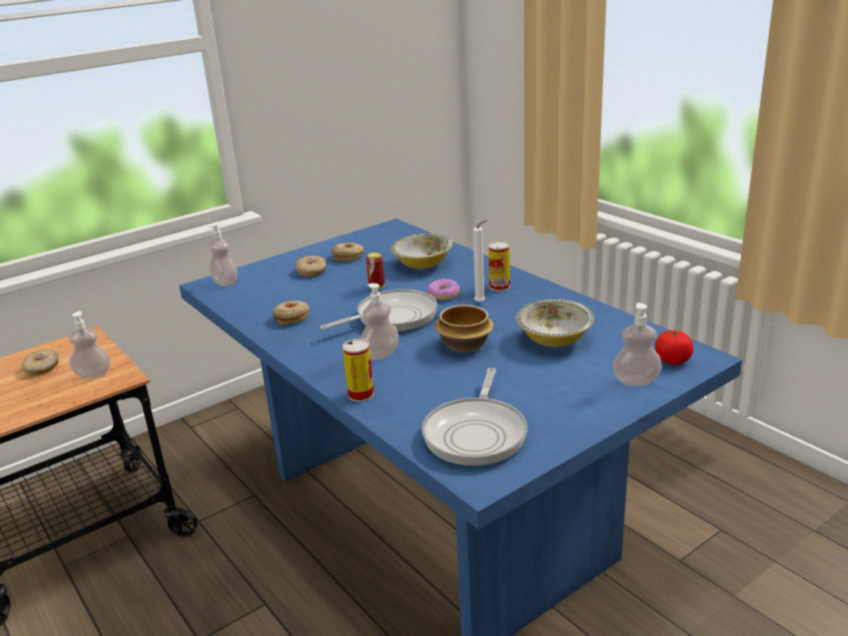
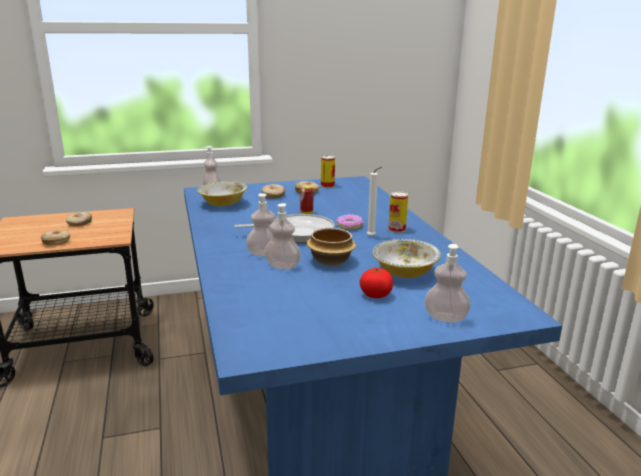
camera: 20 degrees right, 5 degrees down
soap dispenser [69,311,110,379] -> soap dispenser moved to [265,203,301,269]
donut [273,301,309,325] -> donut moved to [41,230,70,245]
can [342,339,374,402] -> can moved to [321,155,335,188]
bowl [391,233,453,269] -> bowl moved to [197,181,247,206]
frying pan [422,368,527,466] -> none
tomato [655,330,694,365] -> tomato moved to [360,268,393,298]

